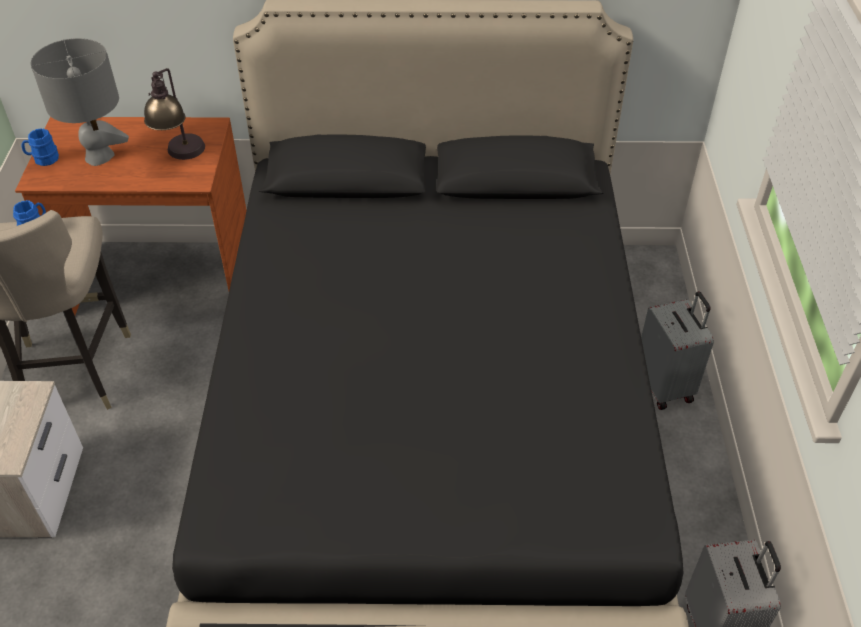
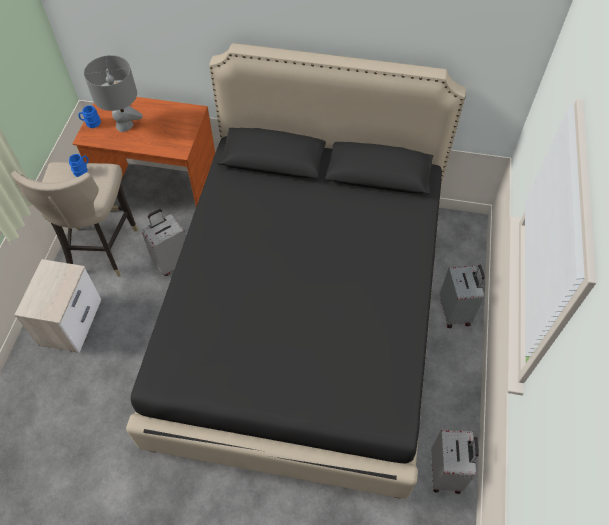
camera: 10 degrees right, 10 degrees up
table lamp [144,68,205,160] -> none
none -> grey suitcase [141,209,186,276]

